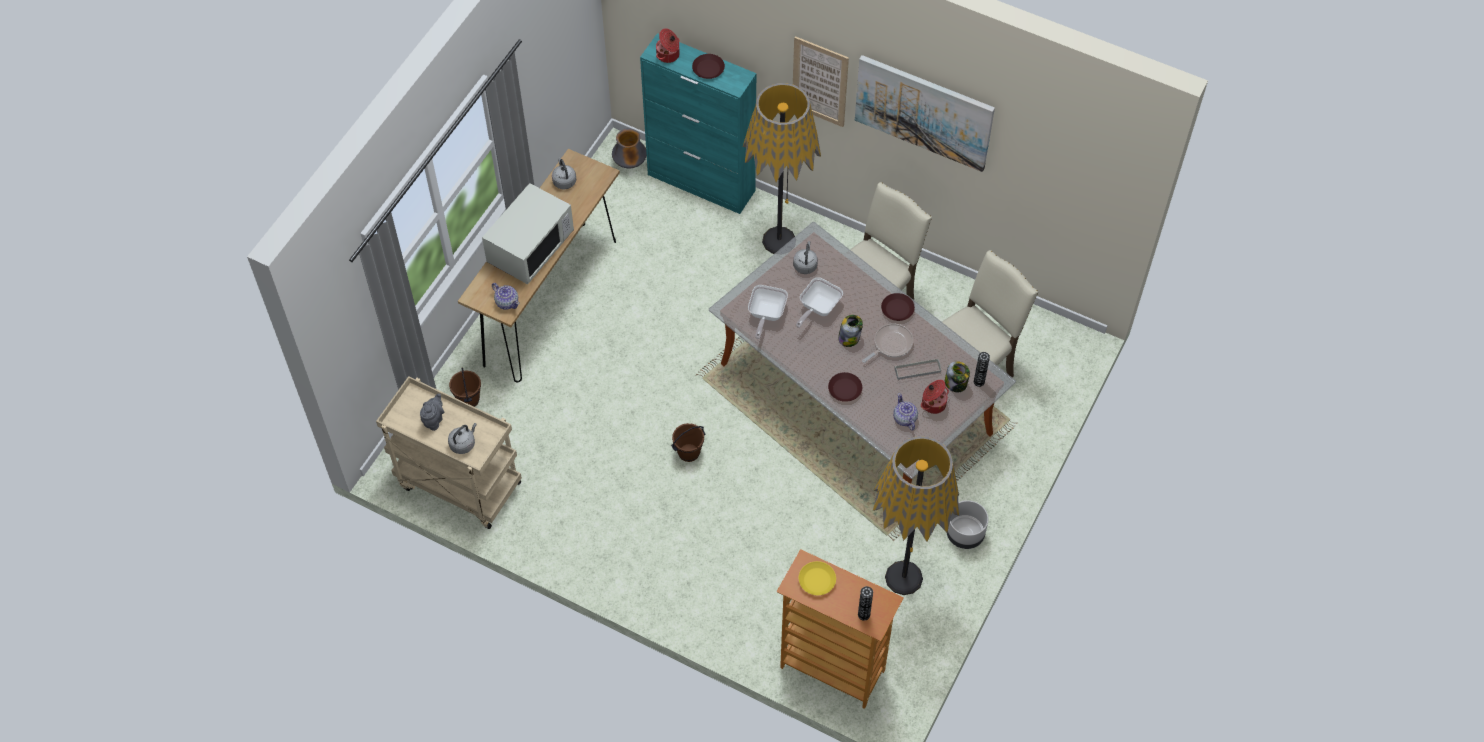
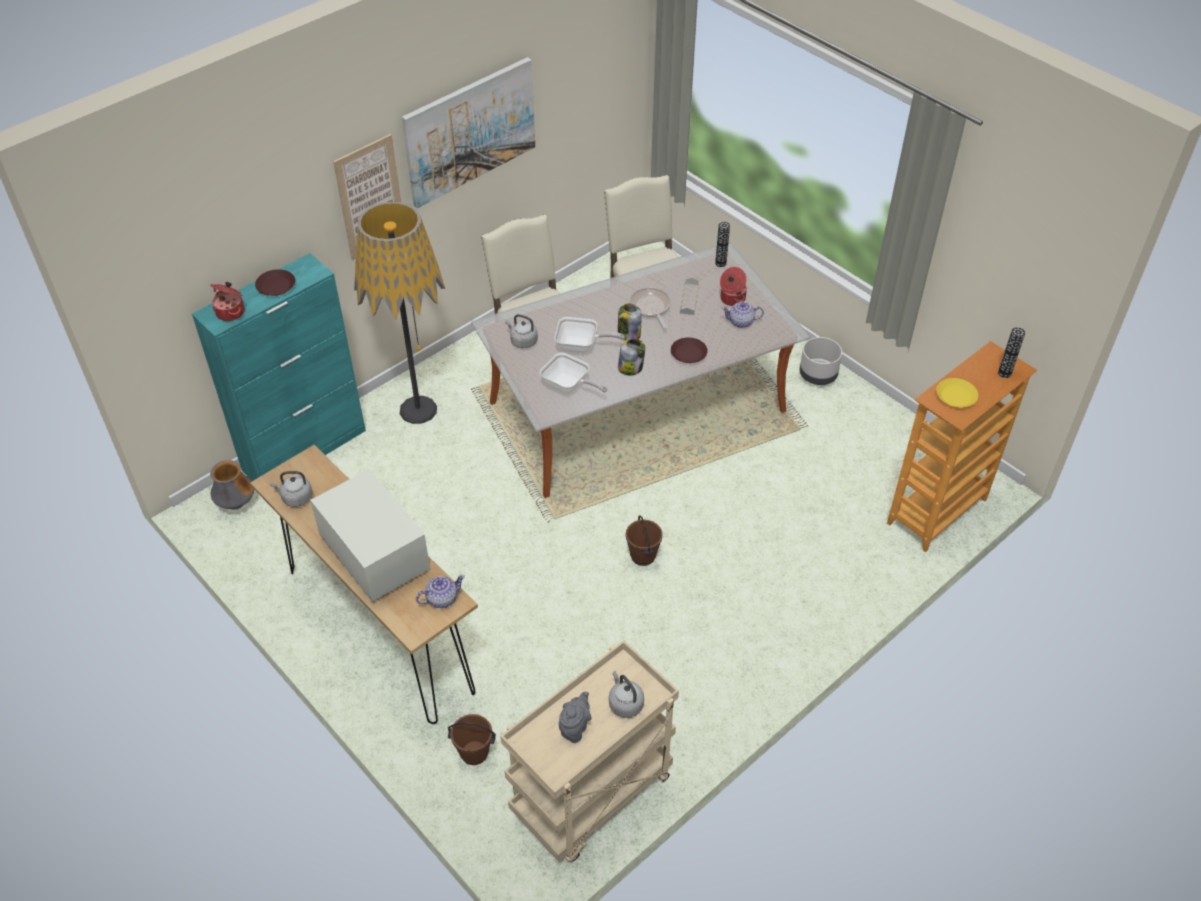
camera: 70 degrees left, 10 degrees down
grey teapot [420,394,444,431] -> grey teapot turned 75 degrees clockwise [559,692,592,743]
frying pan [796,277,843,328] -> frying pan turned 45 degrees counterclockwise [555,317,625,353]
floor lamp [873,436,959,595] -> none
brown plate [881,293,915,321] -> none
jar [945,361,970,392] -> jar moved to [618,339,645,375]

